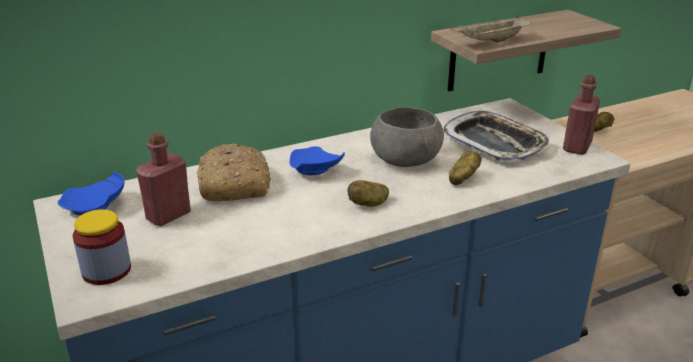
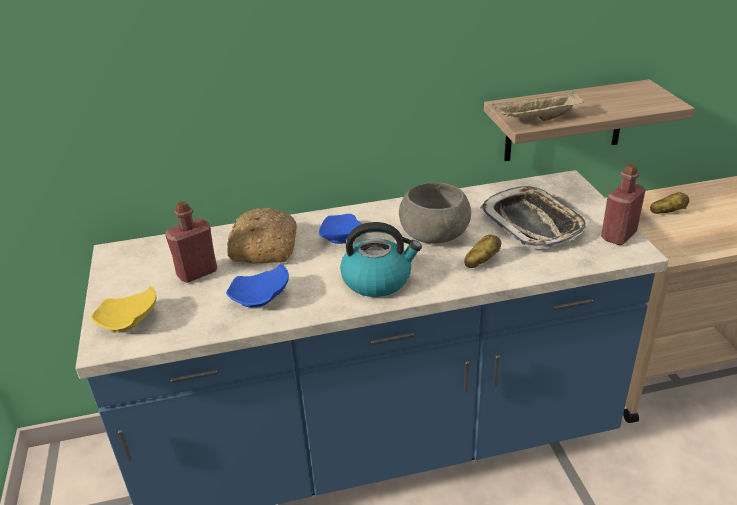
camera: 15 degrees right, 5 degrees up
blue plate [58,171,124,216] -> blue plate moved to [226,264,289,307]
jar [73,209,131,285] -> yellow plate [91,286,156,332]
potato [347,180,389,207] -> kettle [340,222,422,297]

